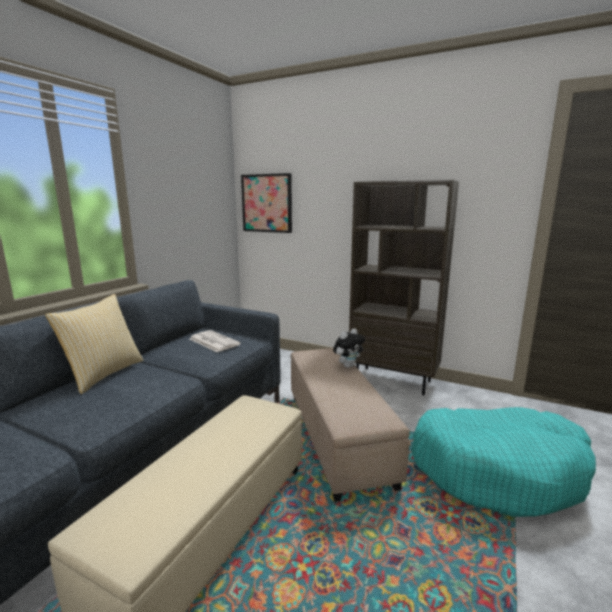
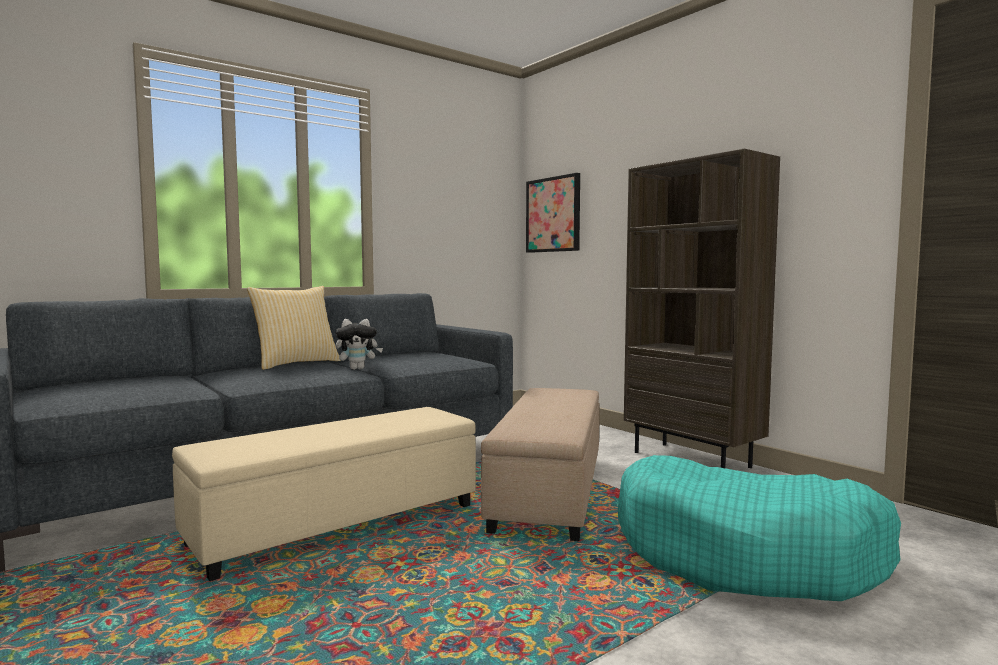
camera: 25 degrees right, 10 degrees down
newspaper [190,330,241,352] -> none
plush toy [333,328,365,368] -> plush toy moved to [335,319,383,370]

